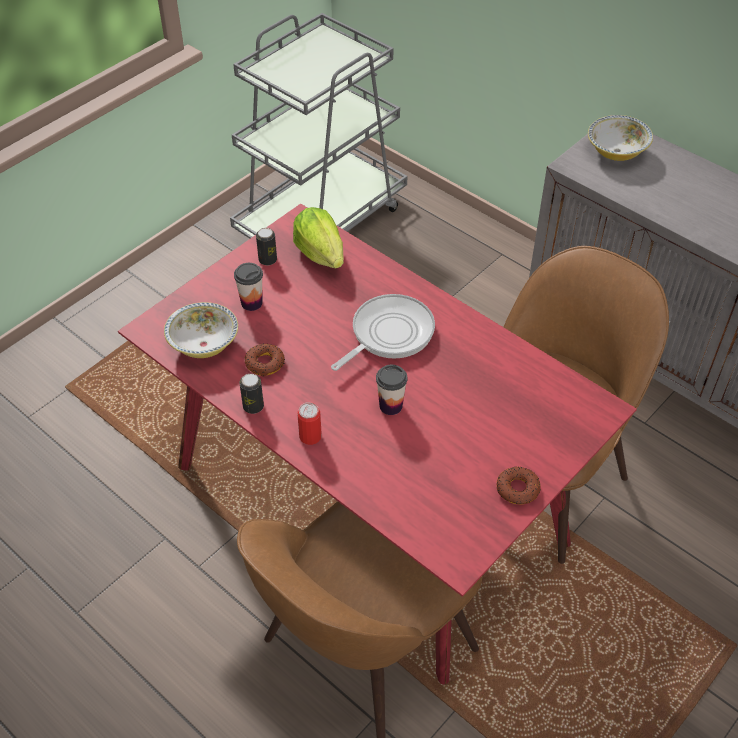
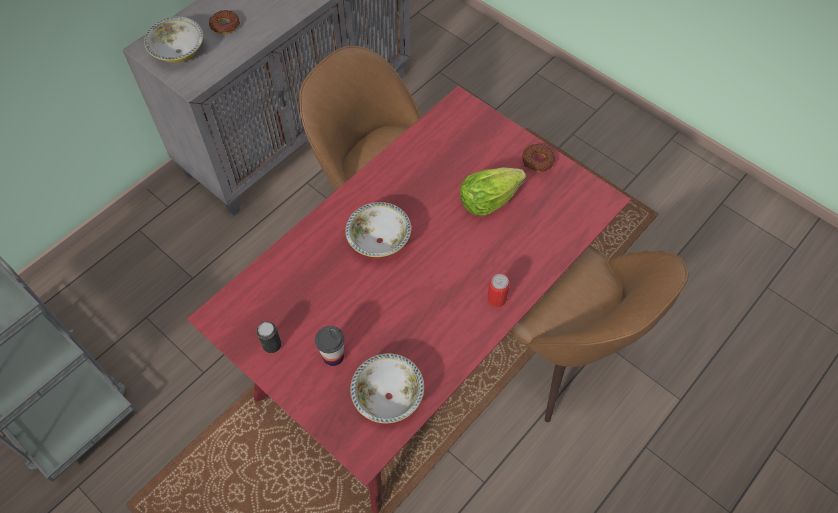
camera: 90 degrees left, 10 degrees up
can [240,374,264,414] -> none
donut [245,344,285,377] -> donut moved to [209,10,240,34]
lettuce [293,207,344,268] -> lettuce moved to [460,167,526,216]
frying pan [331,294,435,371] -> bowl [345,202,411,257]
cup [376,365,408,415] -> none

